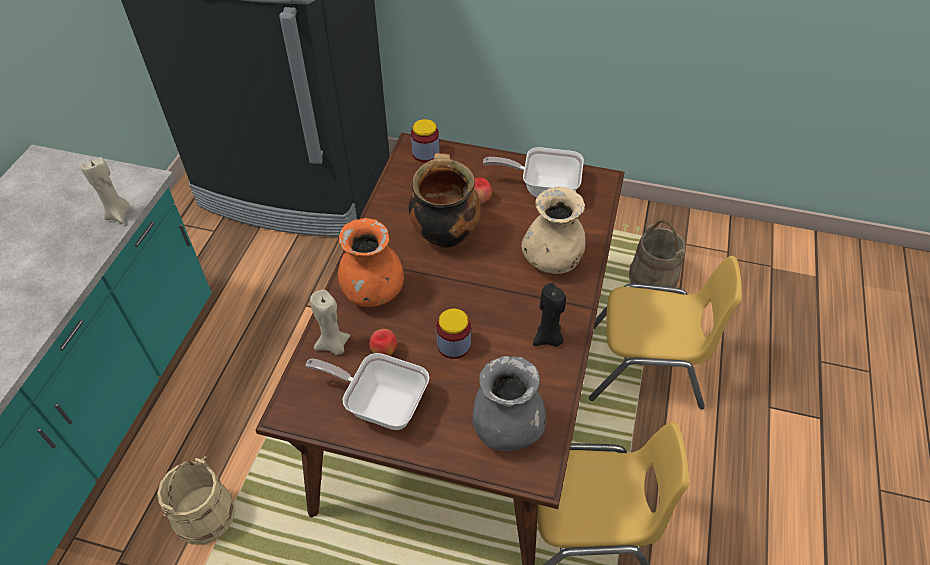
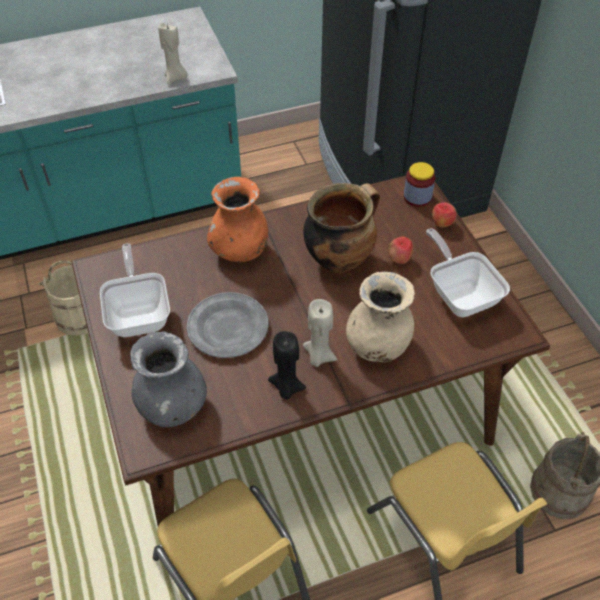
camera: 55 degrees right, 0 degrees up
beige candle [310,290,350,355] -> beige candle moved to [303,299,337,367]
apple [369,329,397,356] -> apple moved to [432,202,457,228]
jar [436,308,471,359] -> grey plate [187,292,269,358]

